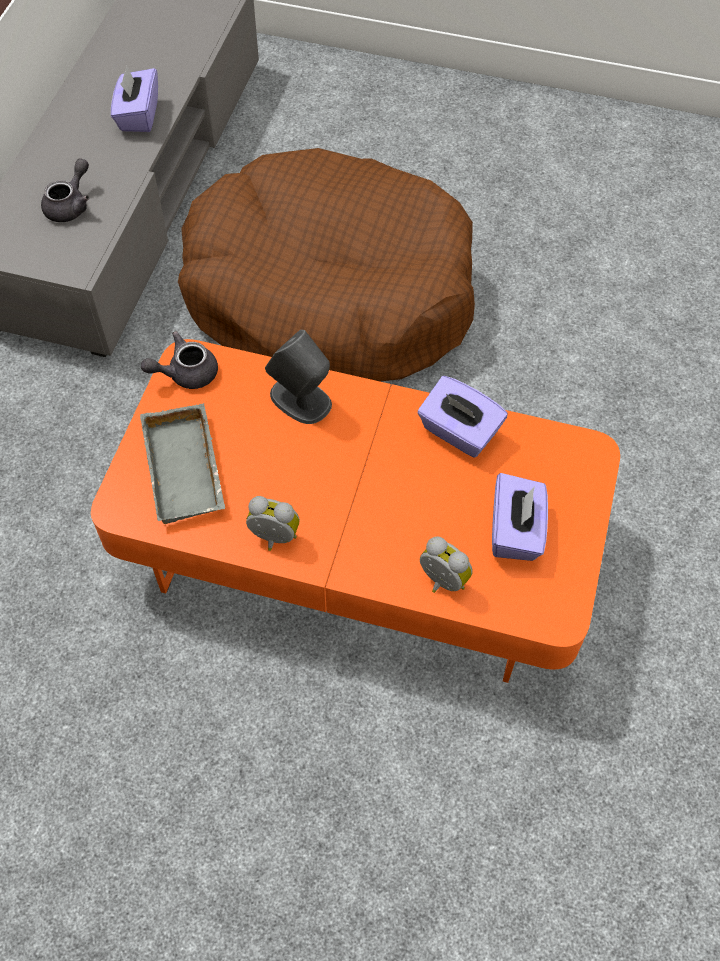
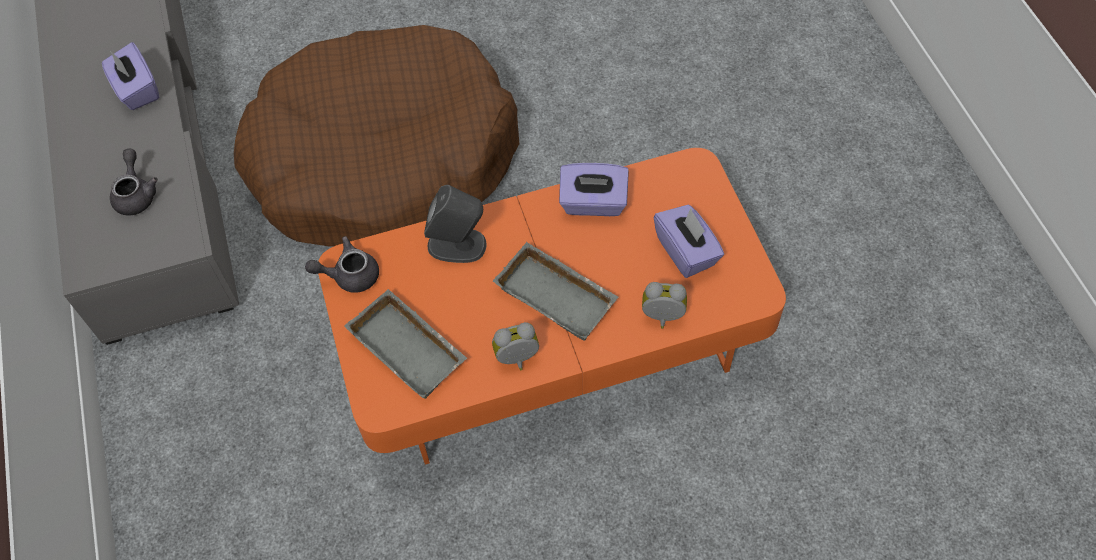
camera: 30 degrees left, 0 degrees up
grey teapot [141,331,218,389] -> grey teapot turned 45 degrees clockwise [305,236,379,293]
none -> grey tray [493,242,619,341]

